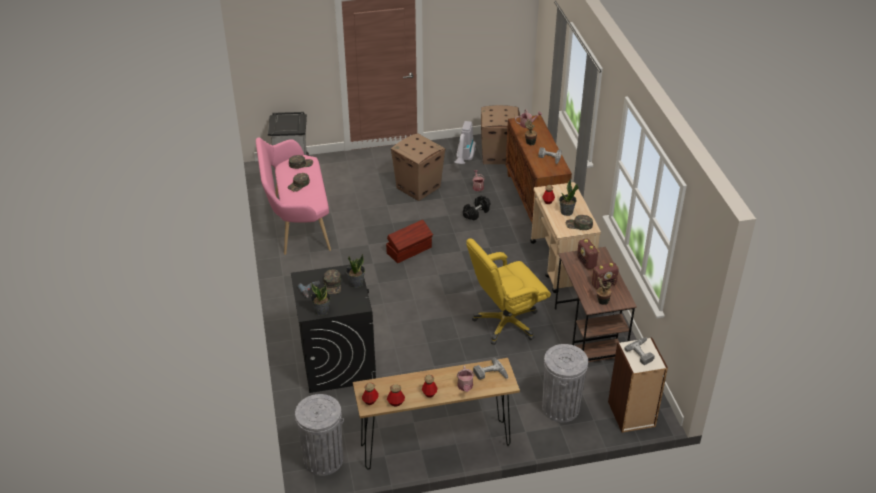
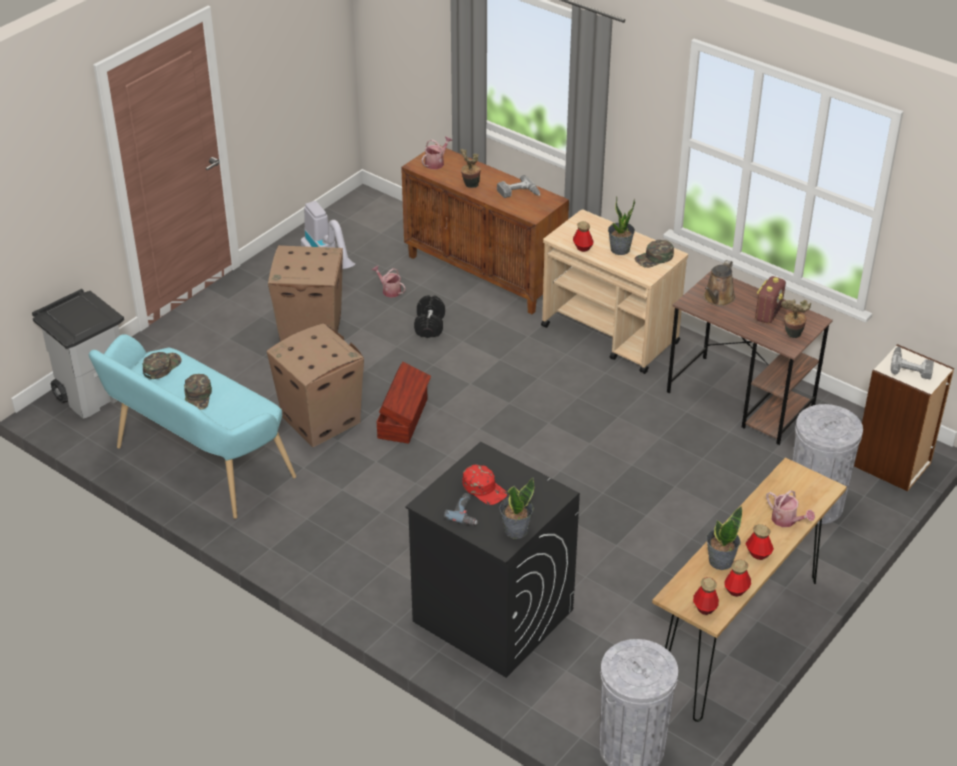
camera: 40 degrees left, 0 degrees up
pink bench [256,137,331,255] -> turquoise bench [89,334,296,519]
green cap [323,270,341,294] -> red cap [462,465,507,505]
potted plant [346,254,365,288] -> potted plant moved to [706,506,742,570]
yellow office chair [466,238,551,345] -> none
power drill [473,358,508,380] -> none
cardboard box [481,105,520,164] -> cardboard box moved to [267,323,364,447]
radio [577,238,599,270] -> brown watering can [704,260,735,306]

